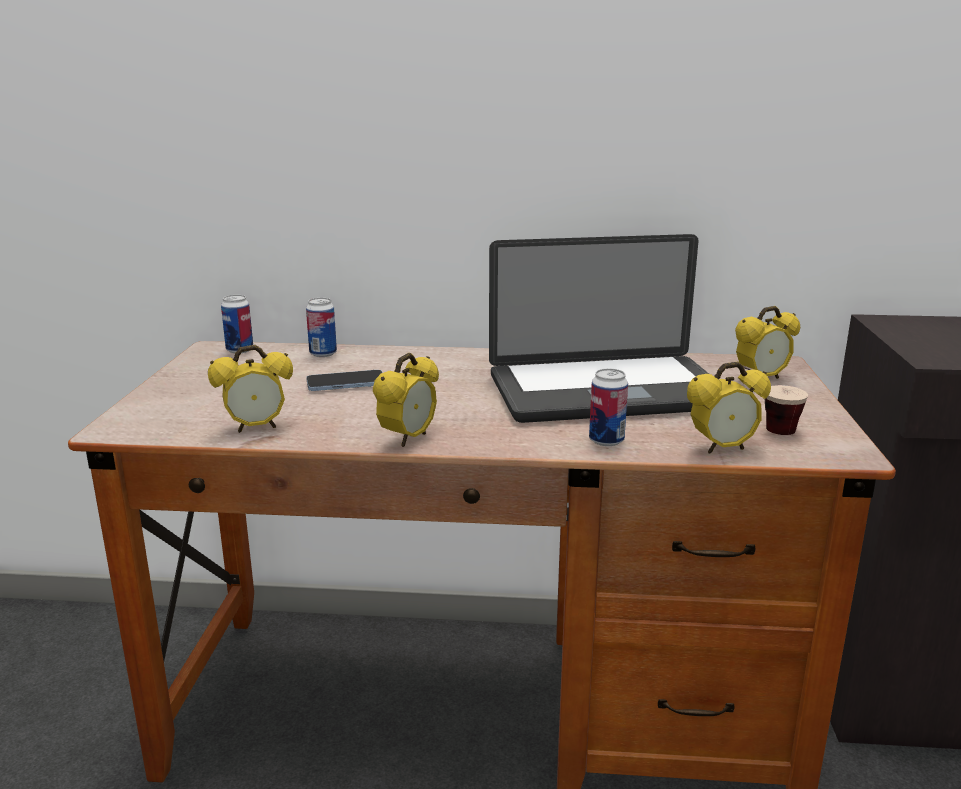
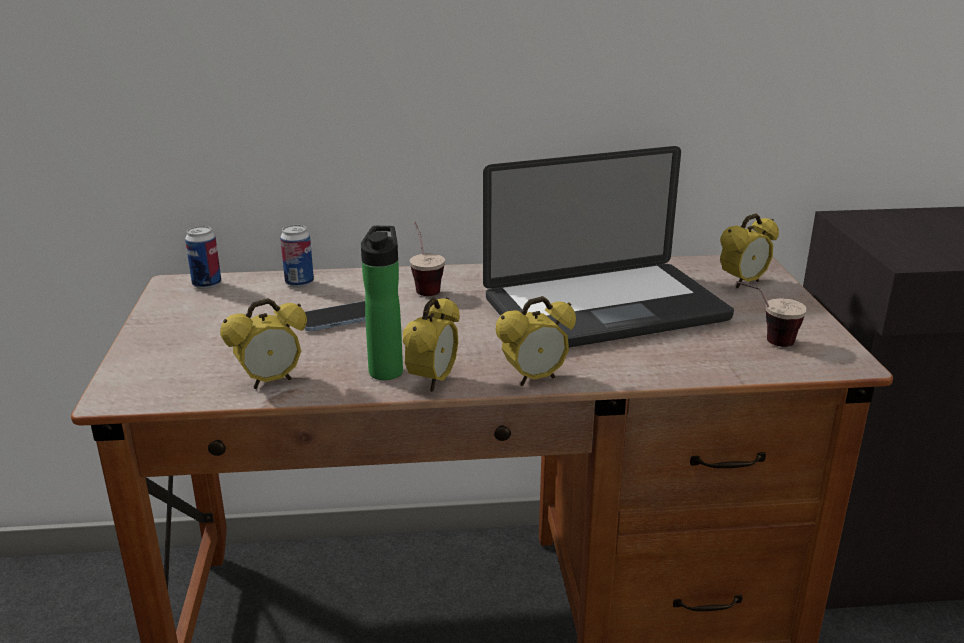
camera: 10 degrees left, 5 degrees up
can [589,369,628,446] -> none
alarm clock [687,362,771,454] -> alarm clock moved to [496,296,576,386]
none -> bottle [361,226,403,380]
none -> cup [409,222,445,296]

